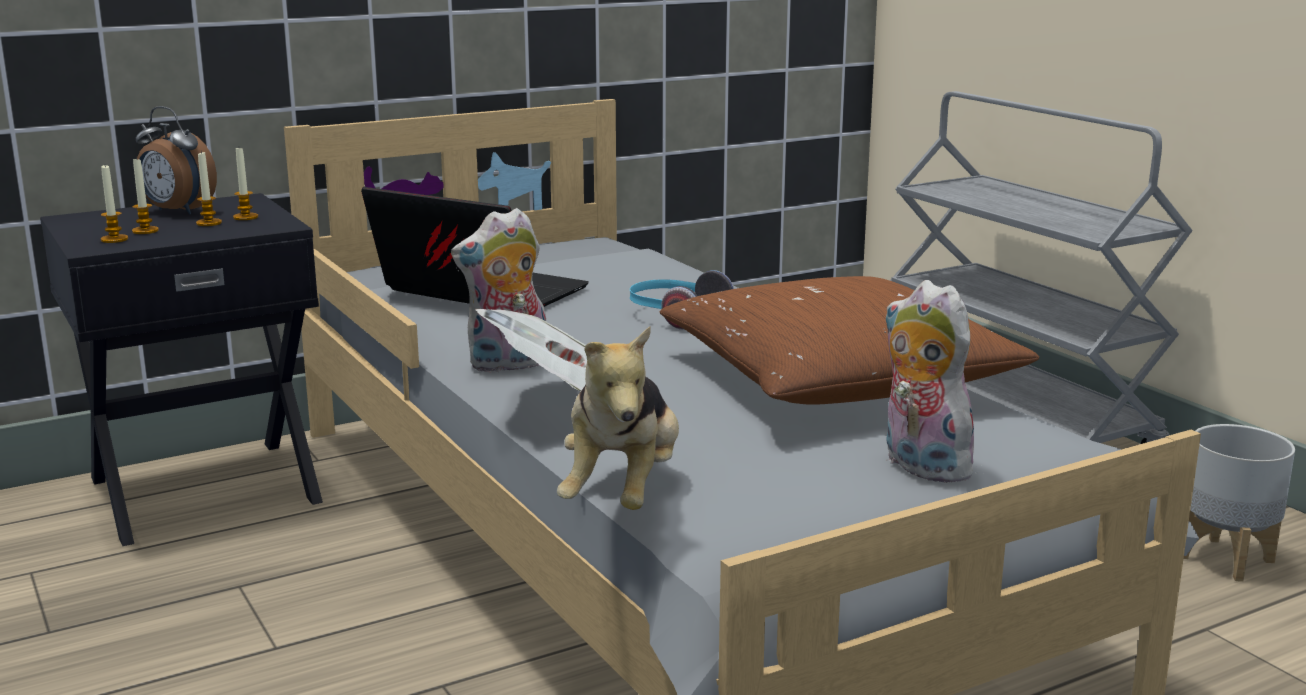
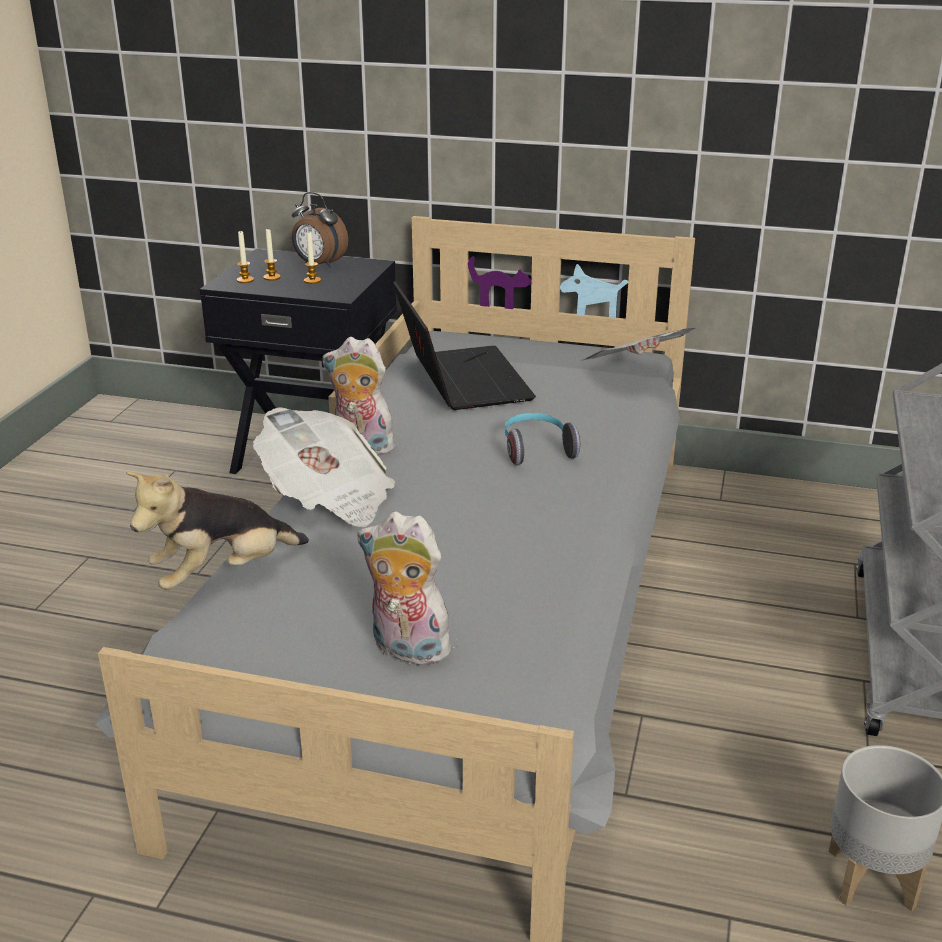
camera: 45 degrees right, 10 degrees up
alarm clock [136,106,217,215] -> alarm clock turned 45 degrees counterclockwise [292,192,348,268]
candle [233,148,258,220] -> none
brown pillow [660,276,1039,405] -> none
plush toy [884,280,984,483] -> plush toy turned 75 degrees counterclockwise [358,512,460,669]
none -> newspaper [584,328,695,360]

